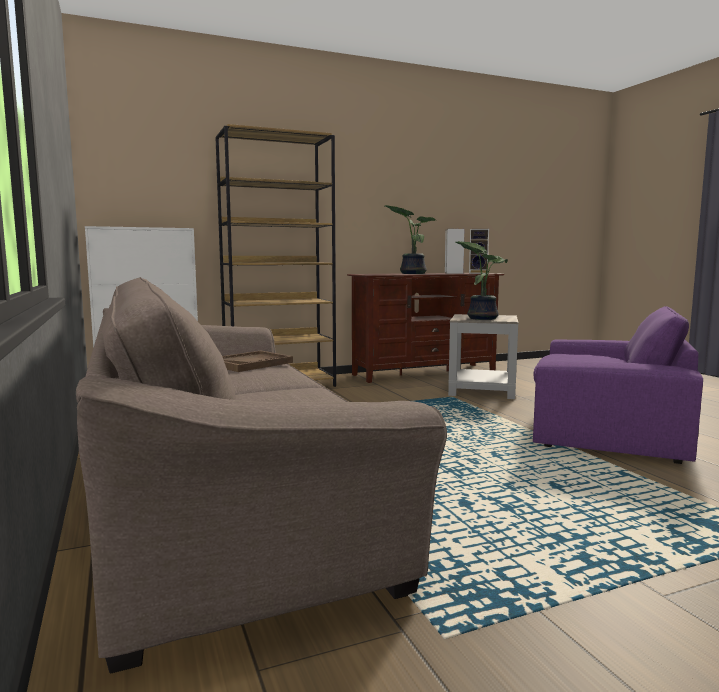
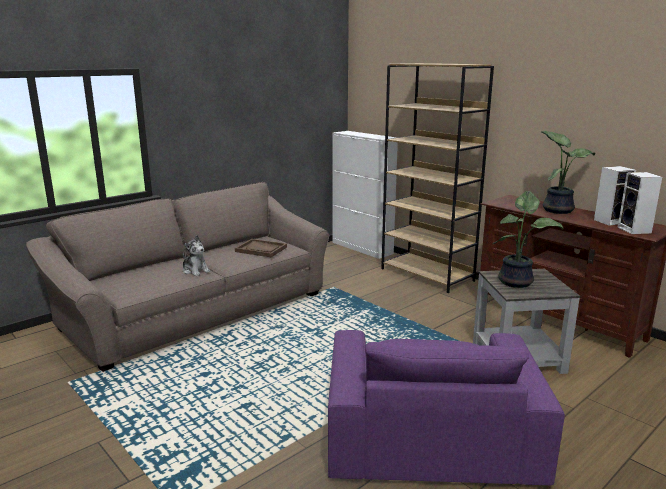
camera: 70 degrees right, 10 degrees up
none -> plush toy [183,235,210,276]

